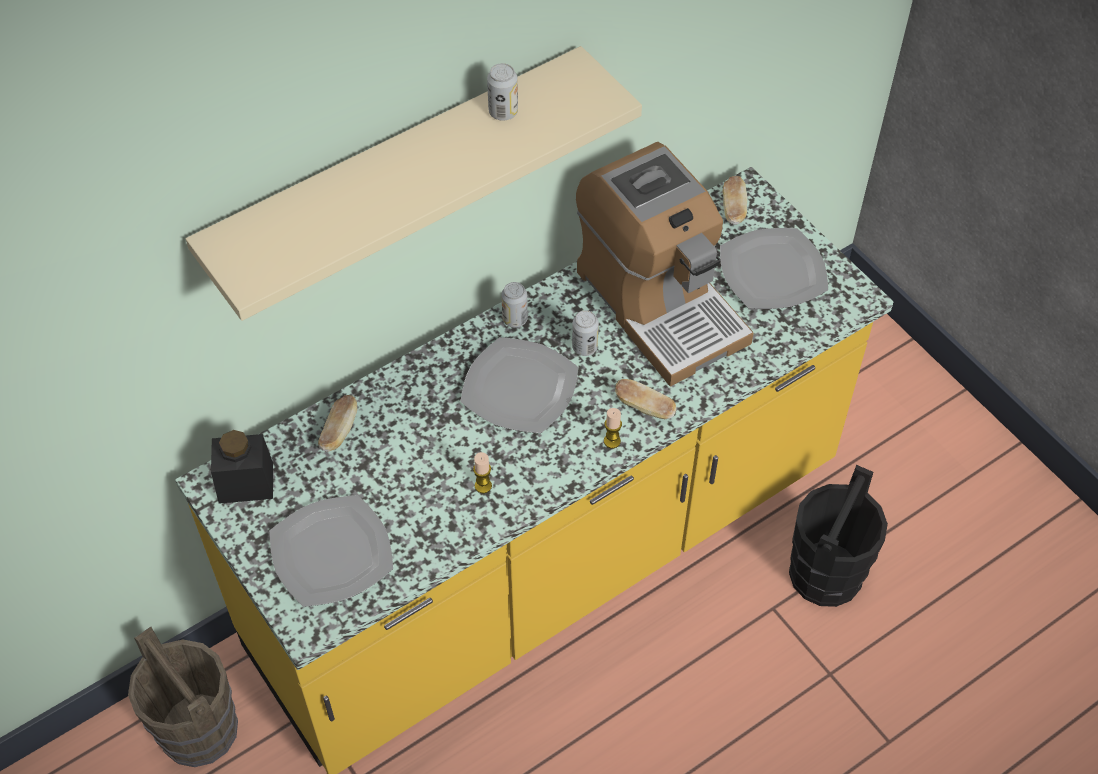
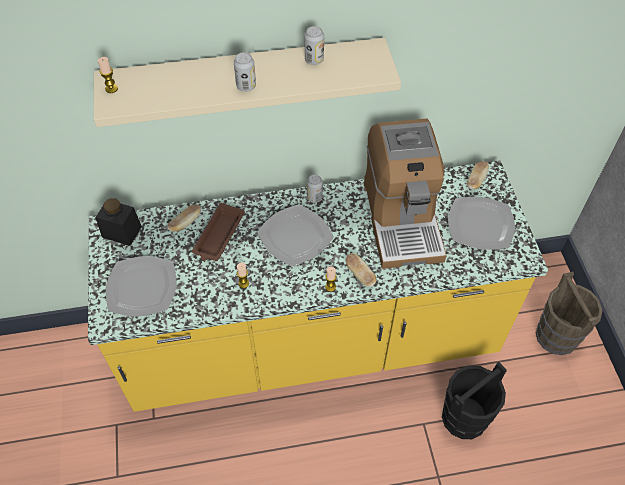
camera: 25 degrees right, 0 degrees up
brown bucket [128,627,238,767] -> brown bucket moved to [535,272,603,355]
can [572,310,599,356] -> can moved to [234,52,256,92]
none -> candle [97,57,118,93]
none -> brown tray [192,203,245,261]

